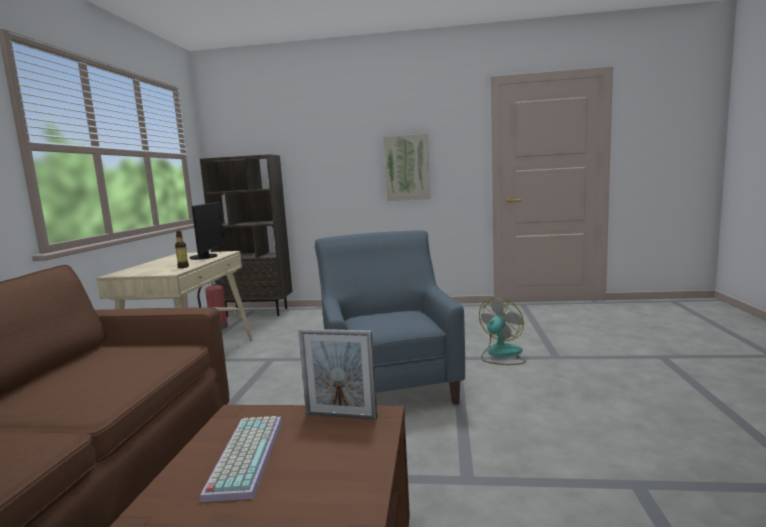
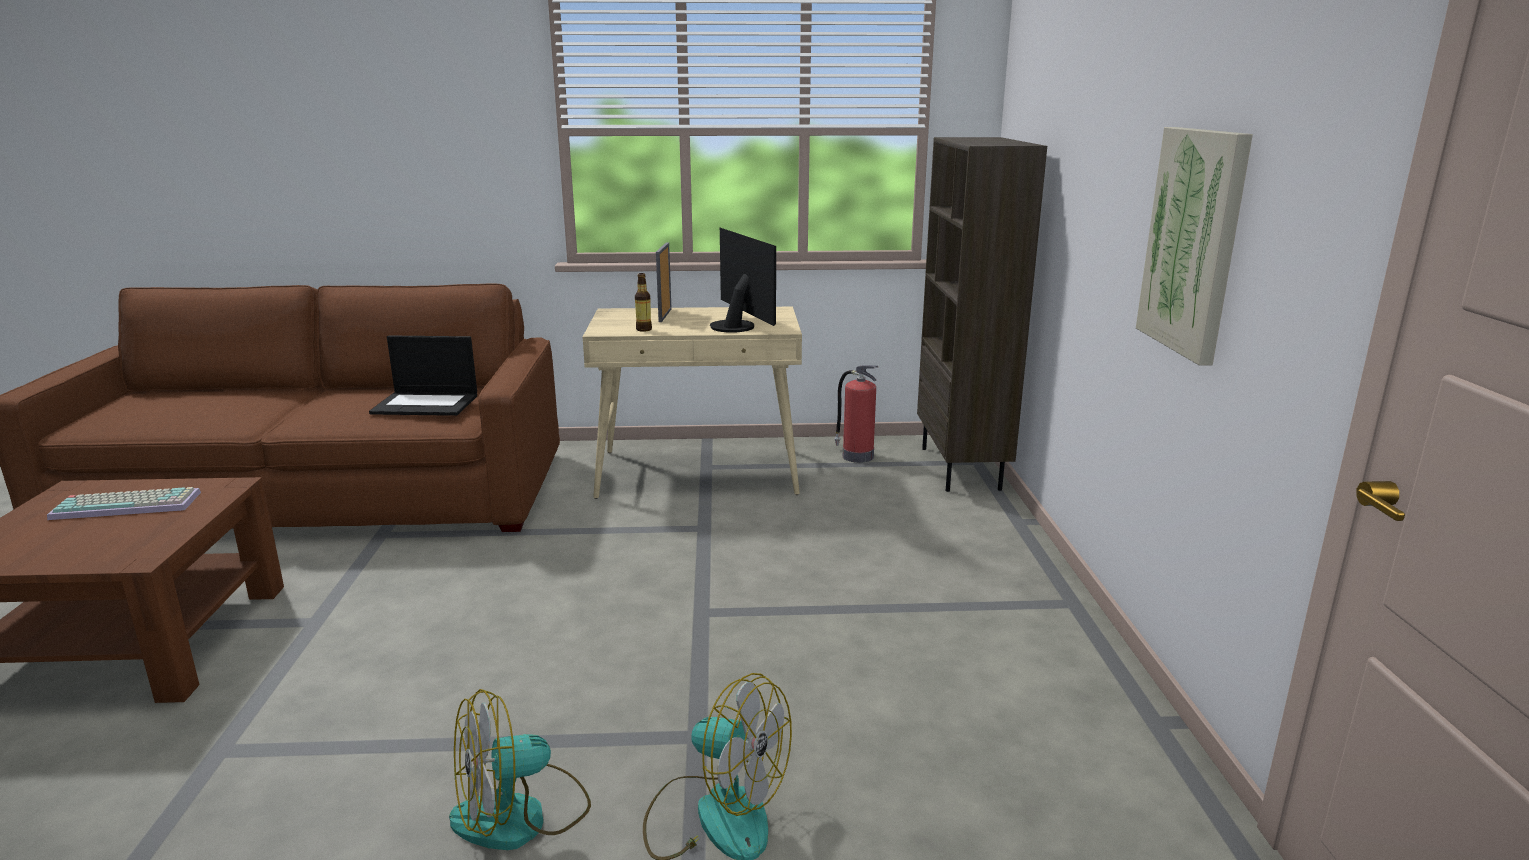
camera: 80 degrees right, 10 degrees up
monitor [189,202,225,260] -> monitor turned 105 degrees counterclockwise [710,228,776,333]
picture frame [298,329,377,420] -> picture frame moved to [656,242,672,322]
blue armchair [315,230,465,405] -> none
none -> laptop [369,335,477,416]
none -> fan [449,689,591,850]

